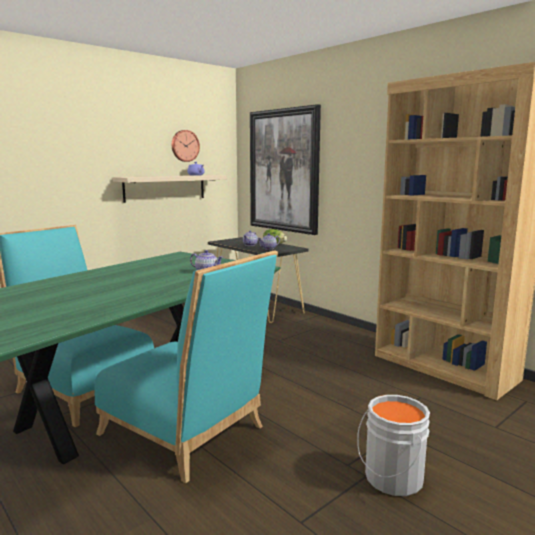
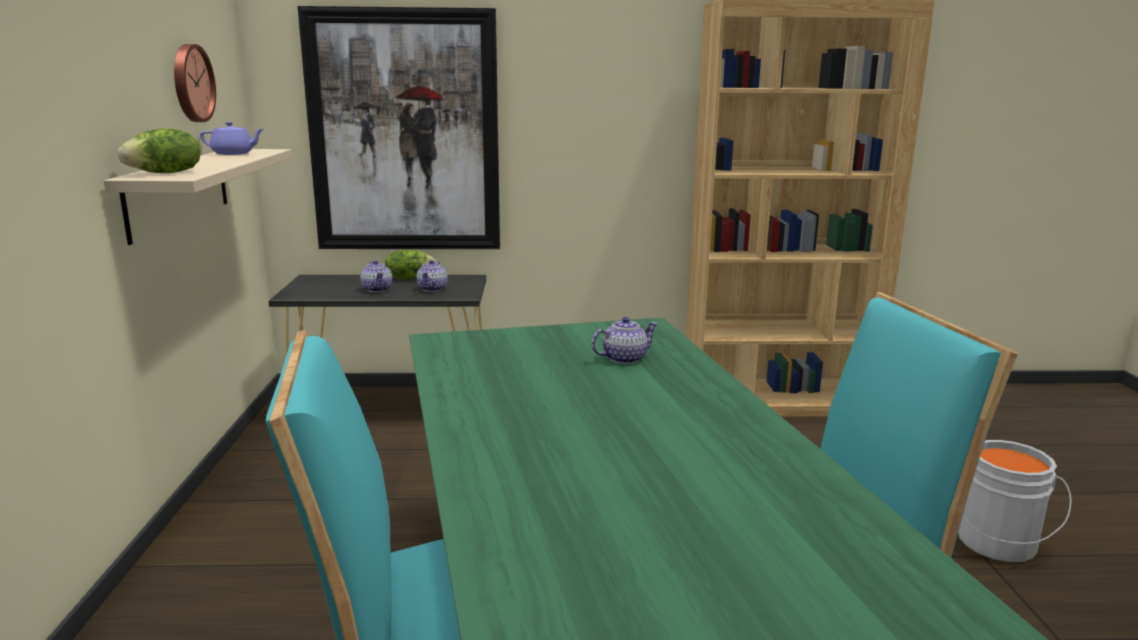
camera: 50 degrees left, 5 degrees up
none -> lettuce [118,128,200,173]

